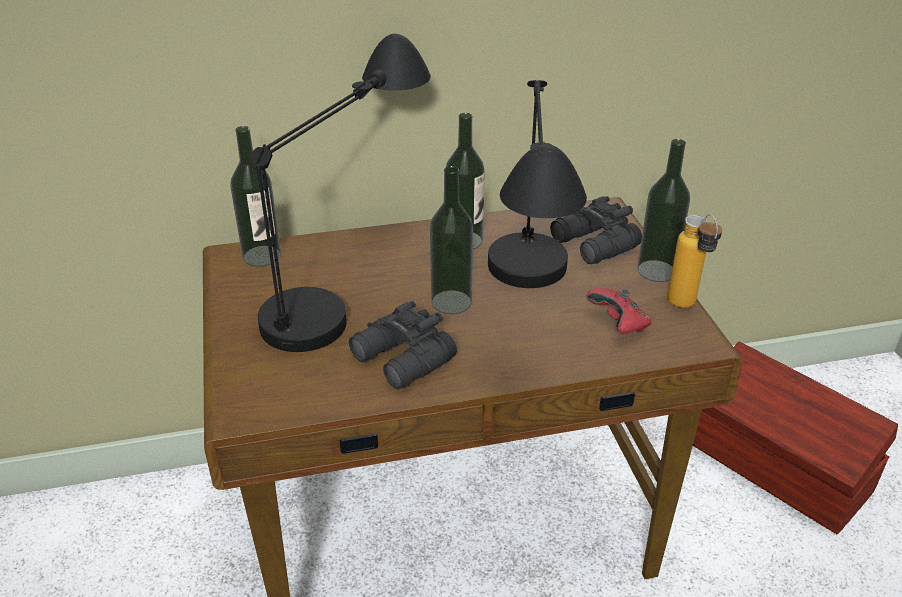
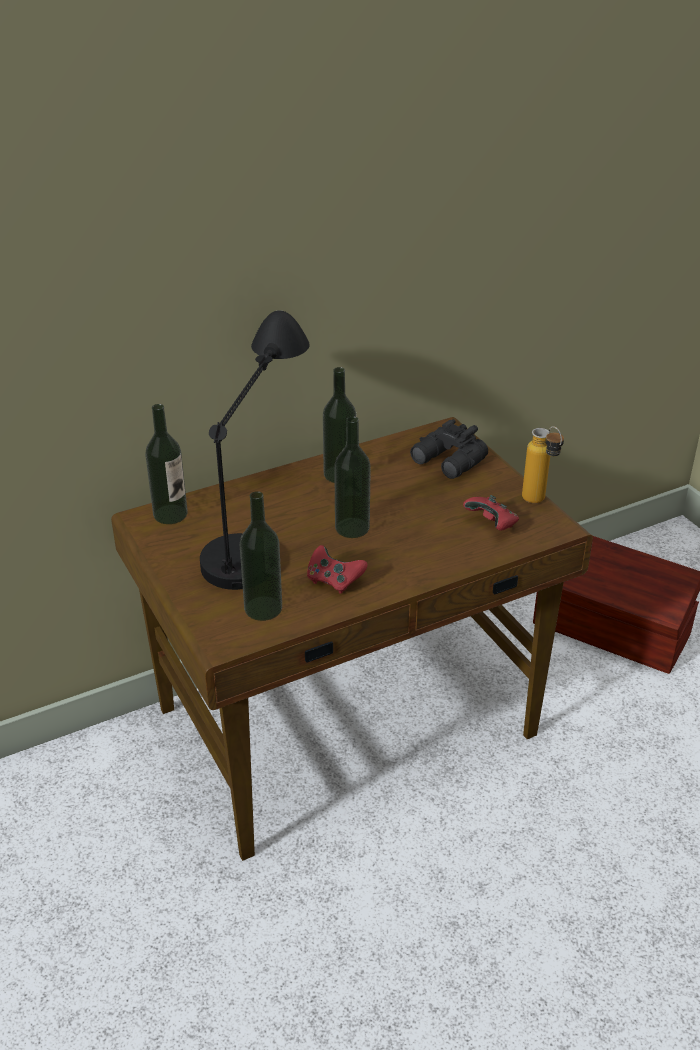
camera: 15 degrees left, 0 degrees up
black binoculars [349,301,457,389] -> red game controller [307,545,367,594]
black table lamp [488,80,587,288] -> none
bottle [637,139,690,282] -> bottle moved to [240,491,282,621]

